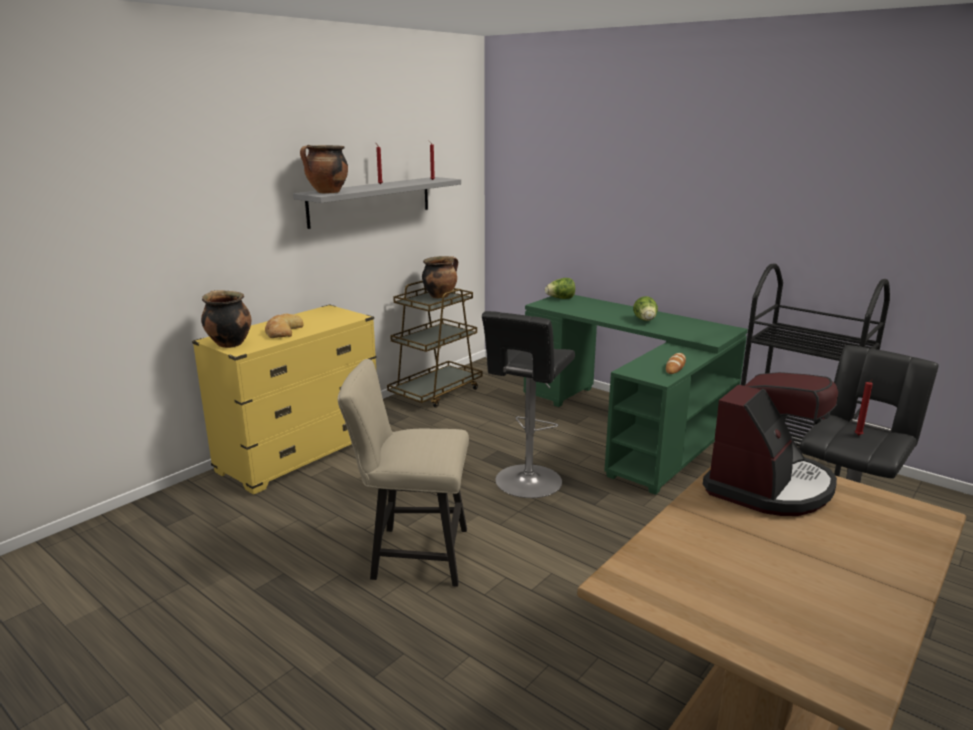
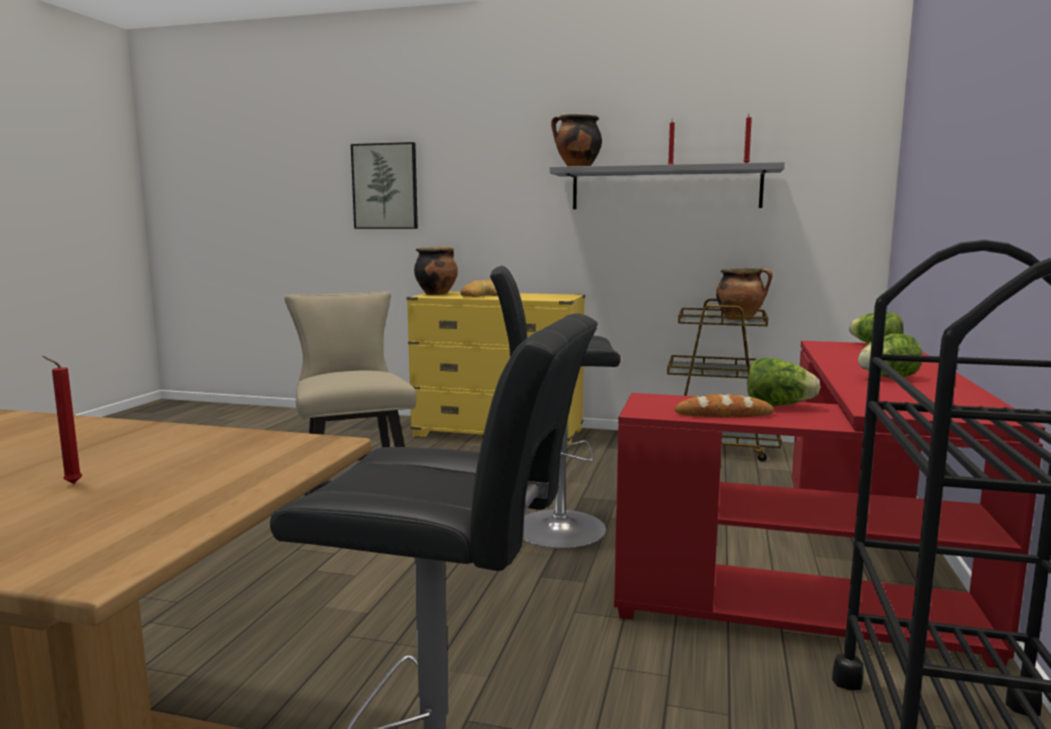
camera: 65 degrees right, 10 degrees down
green desk [524,295,748,495] -> red desk [614,341,1045,668]
coffee machine [703,372,838,516] -> none
red candle [855,379,873,436] -> red candle moved to [42,356,82,484]
none -> picture [351,142,418,229]
none -> lettuce [747,358,820,406]

